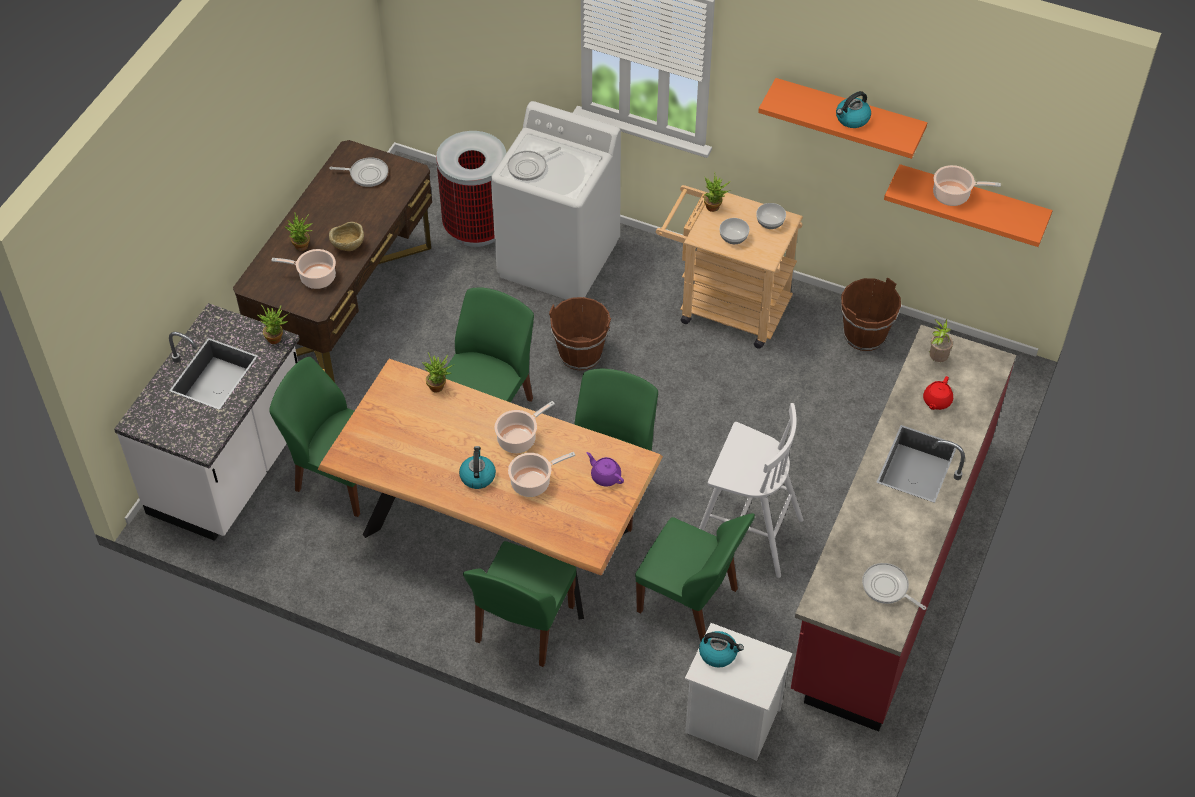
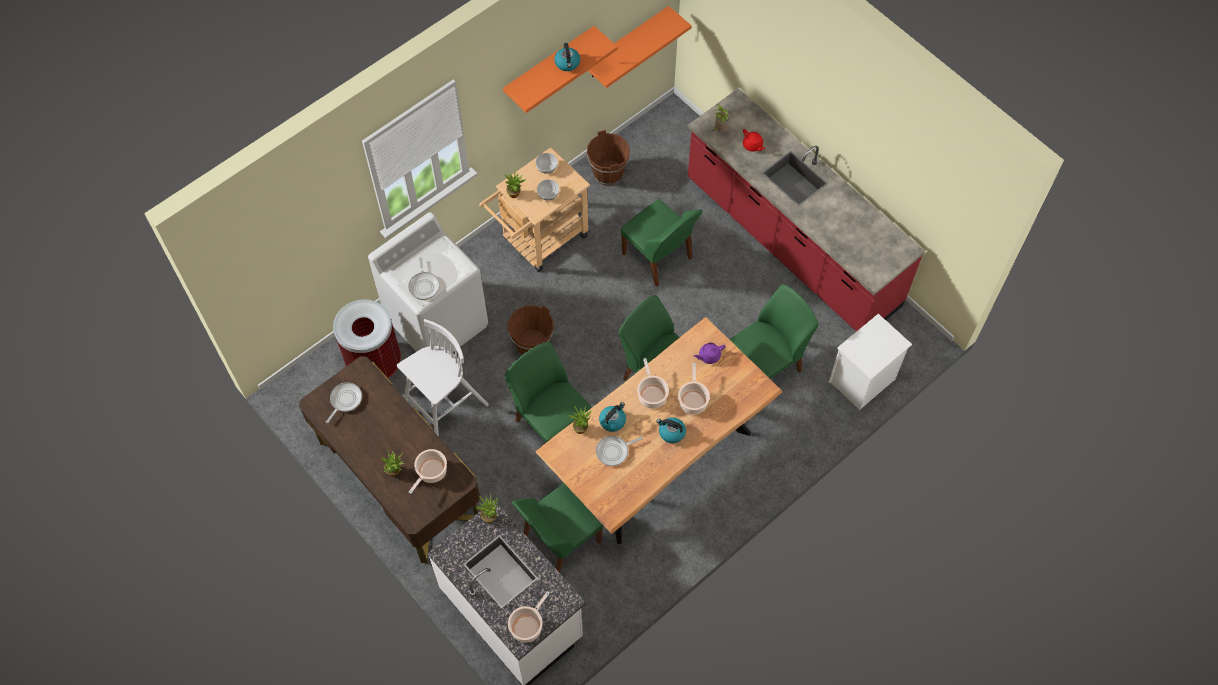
camera: 65 degrees left, 10 degrees up
beige bowl [329,222,364,251] -> none
green chair [463,541,576,667] -> green chair moved to [621,199,703,287]
white stool [699,403,803,578] -> white stool moved to [397,319,489,437]
kettle [699,631,744,668] -> kettle moved to [599,402,626,432]
frying pan [862,563,926,610] -> frying pan moved to [596,436,643,466]
cooking pot [933,165,1001,206] -> cooking pot moved to [508,591,550,643]

